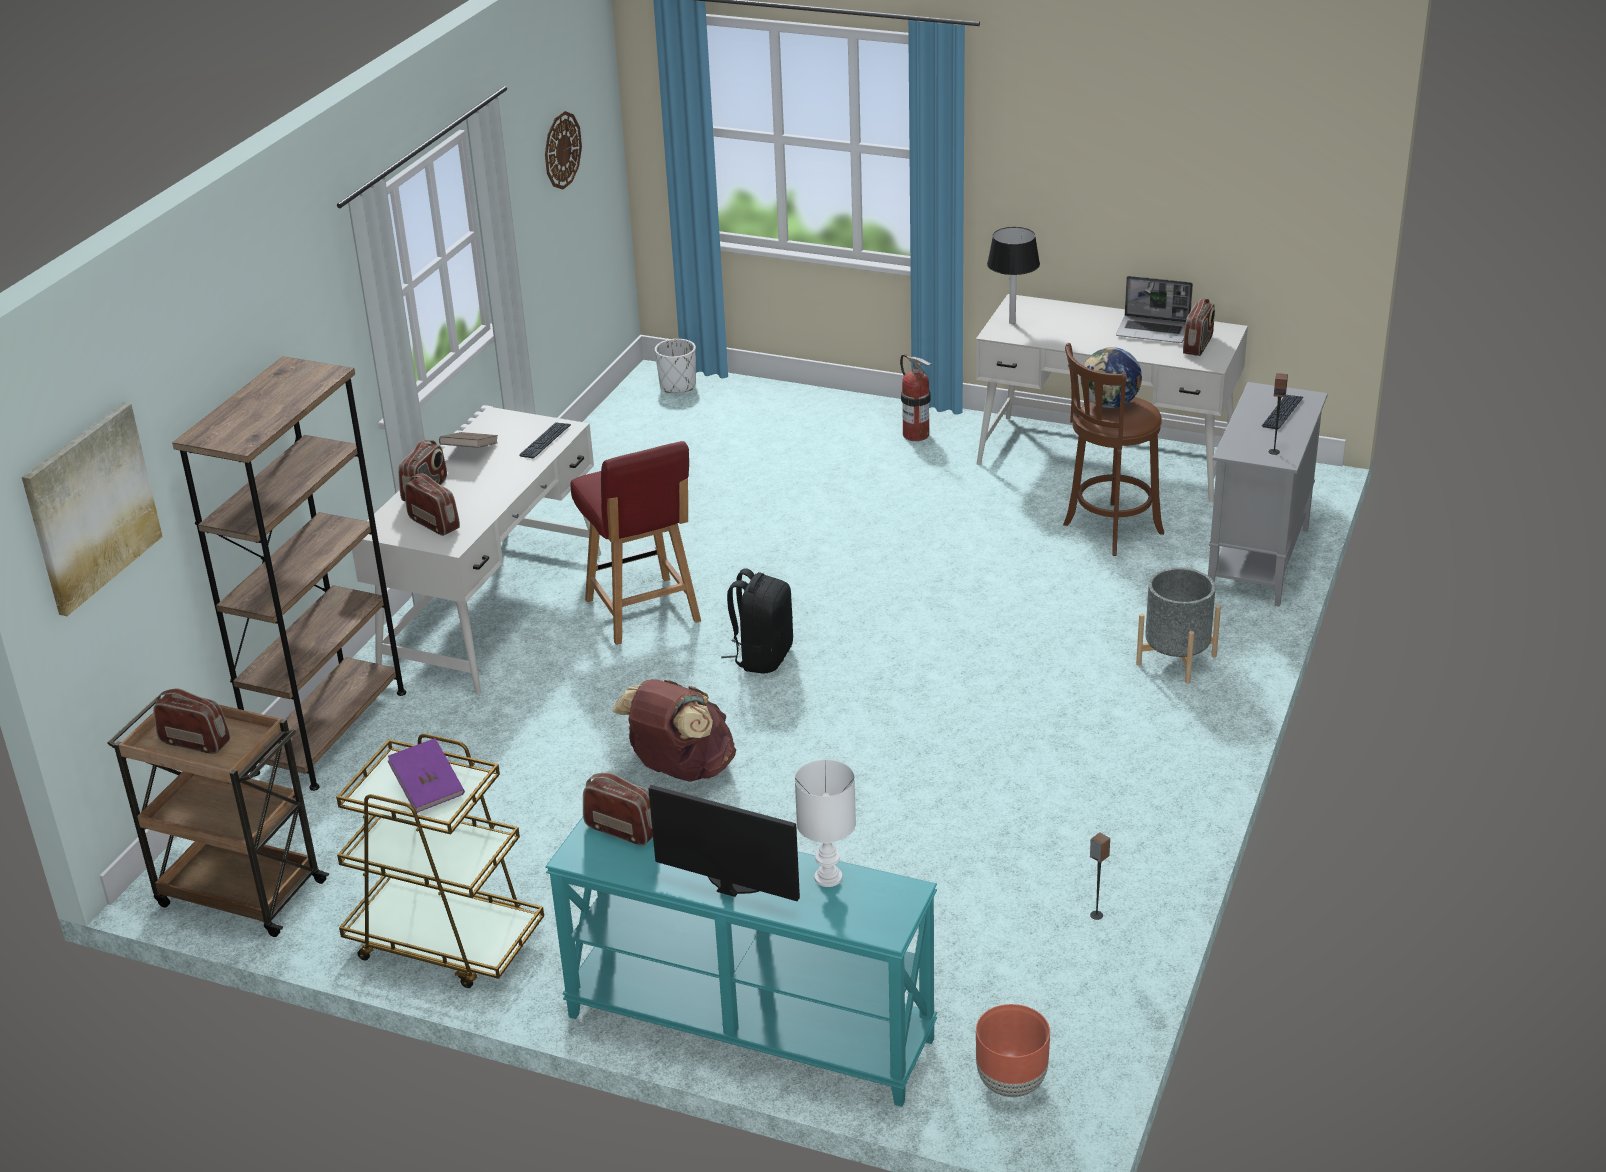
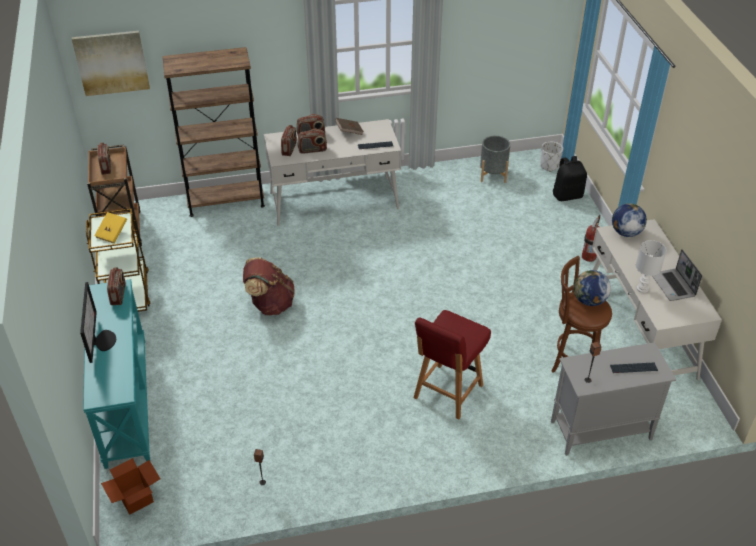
camera: 55 degrees right, 10 degrees up
purple book [388,738,465,813] -> yellow book [94,212,127,244]
wall clock [545,111,582,189] -> none
red chair [570,441,701,645] -> red chair moved to [413,310,491,420]
black backpack [721,568,793,674] -> black backpack moved to [553,156,587,201]
white table lamp [795,759,856,887] -> white table lamp moved to [636,240,666,293]
brown planter [976,1004,1050,1097] -> cardboard box [101,458,160,515]
black table lamp [987,227,1040,324] -> globe [612,203,647,237]
grey planter [1136,568,1221,684] -> grey planter moved to [480,136,510,183]
radio [1183,298,1215,356] -> radio moved to [297,129,327,154]

